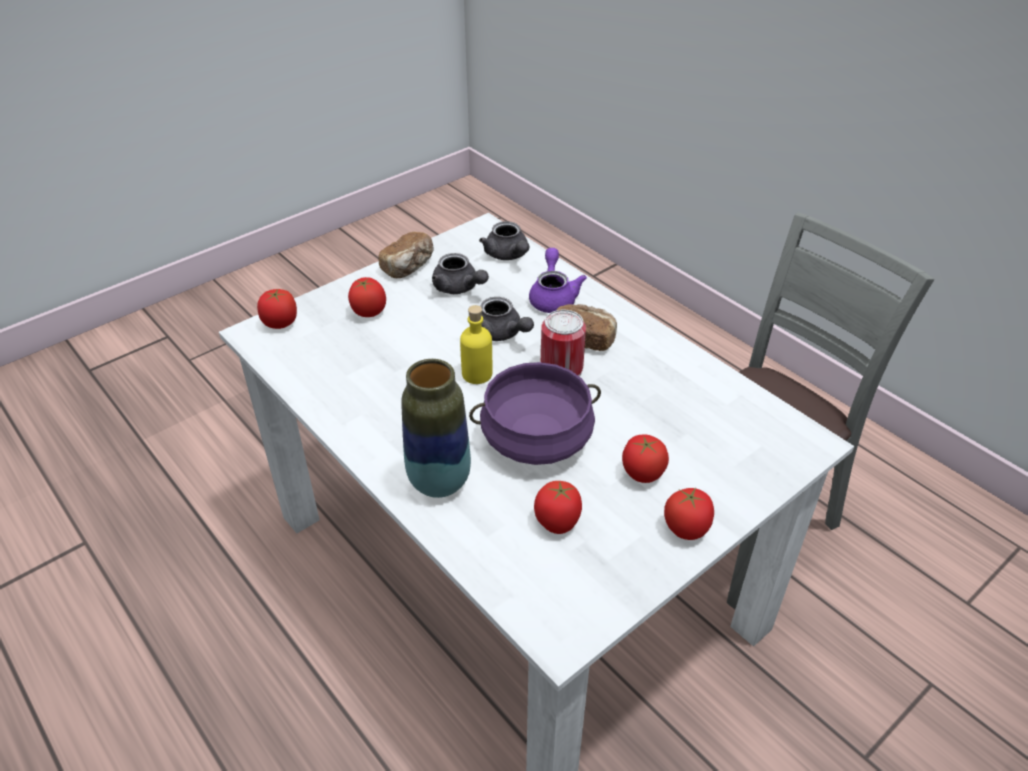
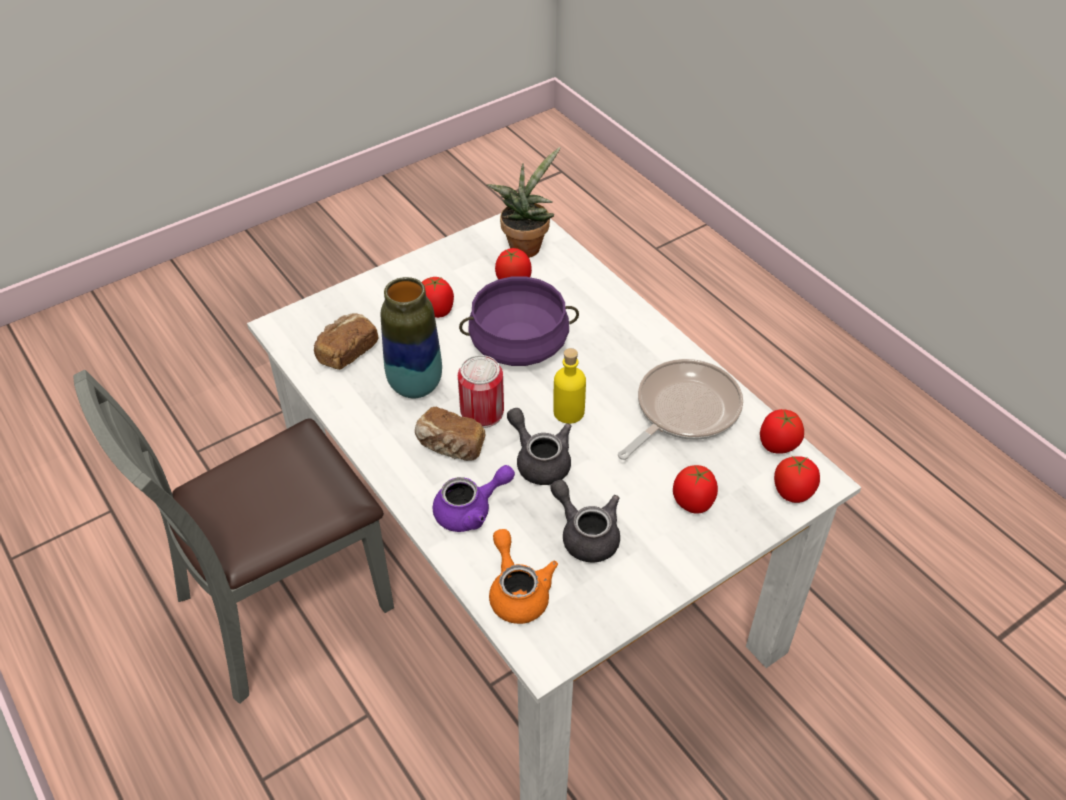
camera: 175 degrees left, 5 degrees up
bread [378,232,434,278] -> bread moved to [314,313,378,370]
vase [401,359,471,498] -> vase moved to [380,277,442,398]
grey teapot [479,221,529,260] -> orange teapot [489,529,558,624]
purple teapot [529,248,587,313] -> purple teapot turned 120 degrees counterclockwise [433,465,515,532]
tomato [664,487,714,540] -> tomato moved to [760,409,804,454]
none -> potted plant [487,147,560,258]
none -> frying pan [618,359,743,460]

